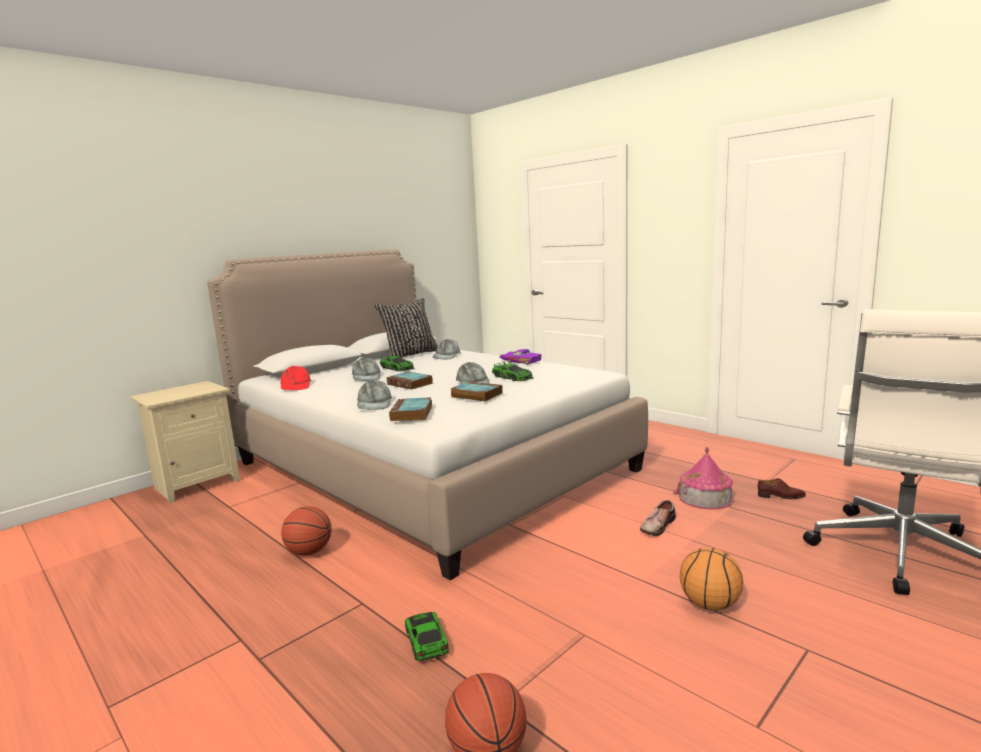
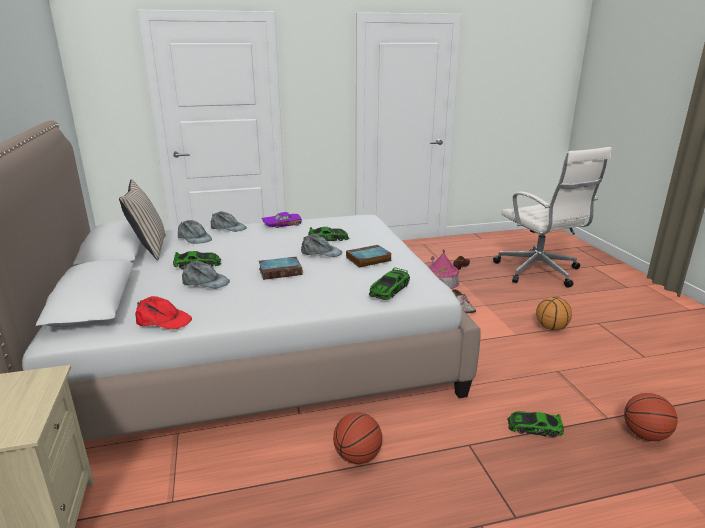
camera: 60 degrees left, 10 degrees up
grey cap [357,380,392,410] -> grey cap moved to [211,211,247,232]
black pillow [375,298,438,358] -> beige pillow [119,179,166,260]
book [389,397,432,421] -> toy car [369,267,410,300]

